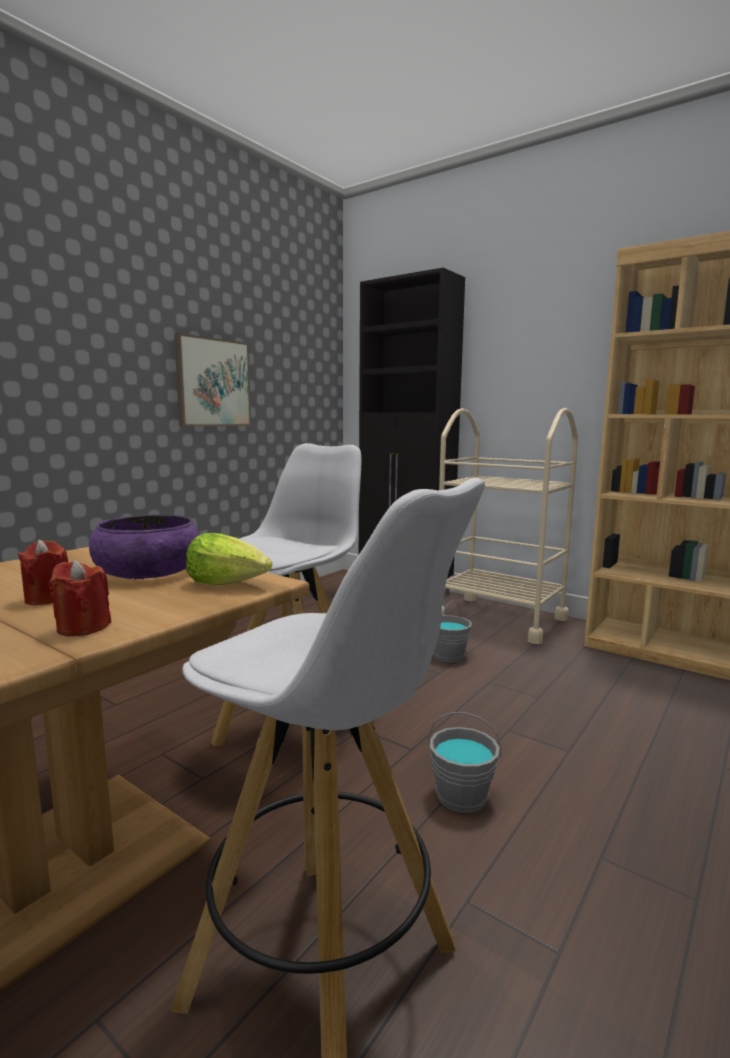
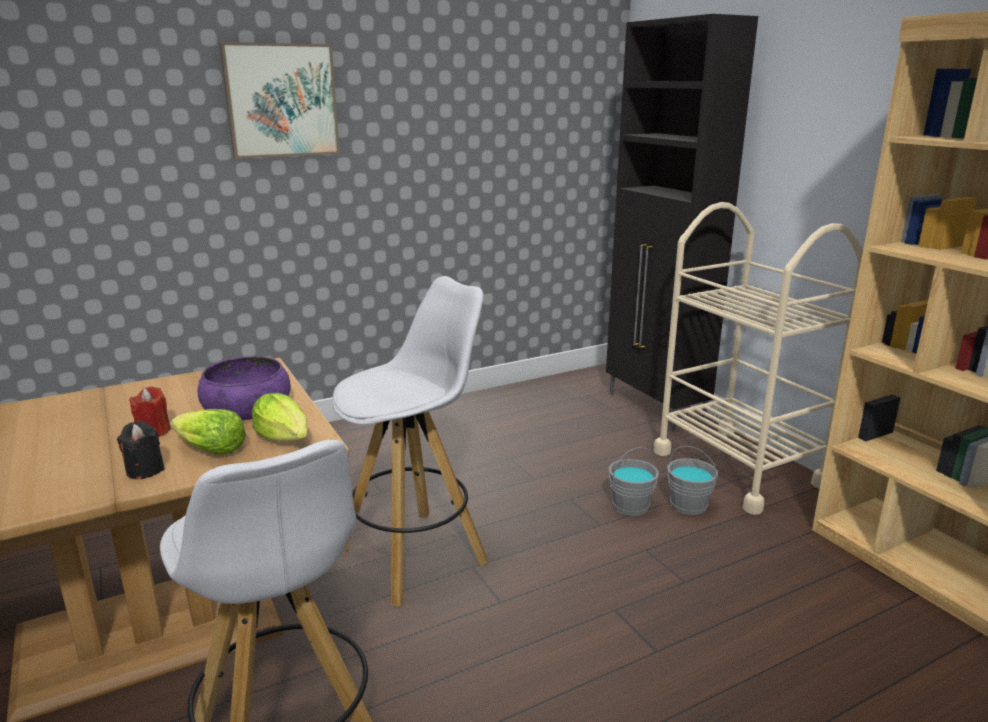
camera: 25 degrees right, 10 degrees up
red candle [49,560,111,636] -> black candle [117,421,164,479]
picture [174,333,251,426] -> picture moved to [219,42,340,159]
grey bucket [428,712,501,813] -> grey bucket moved to [667,446,718,515]
none -> lettuce [170,409,246,455]

